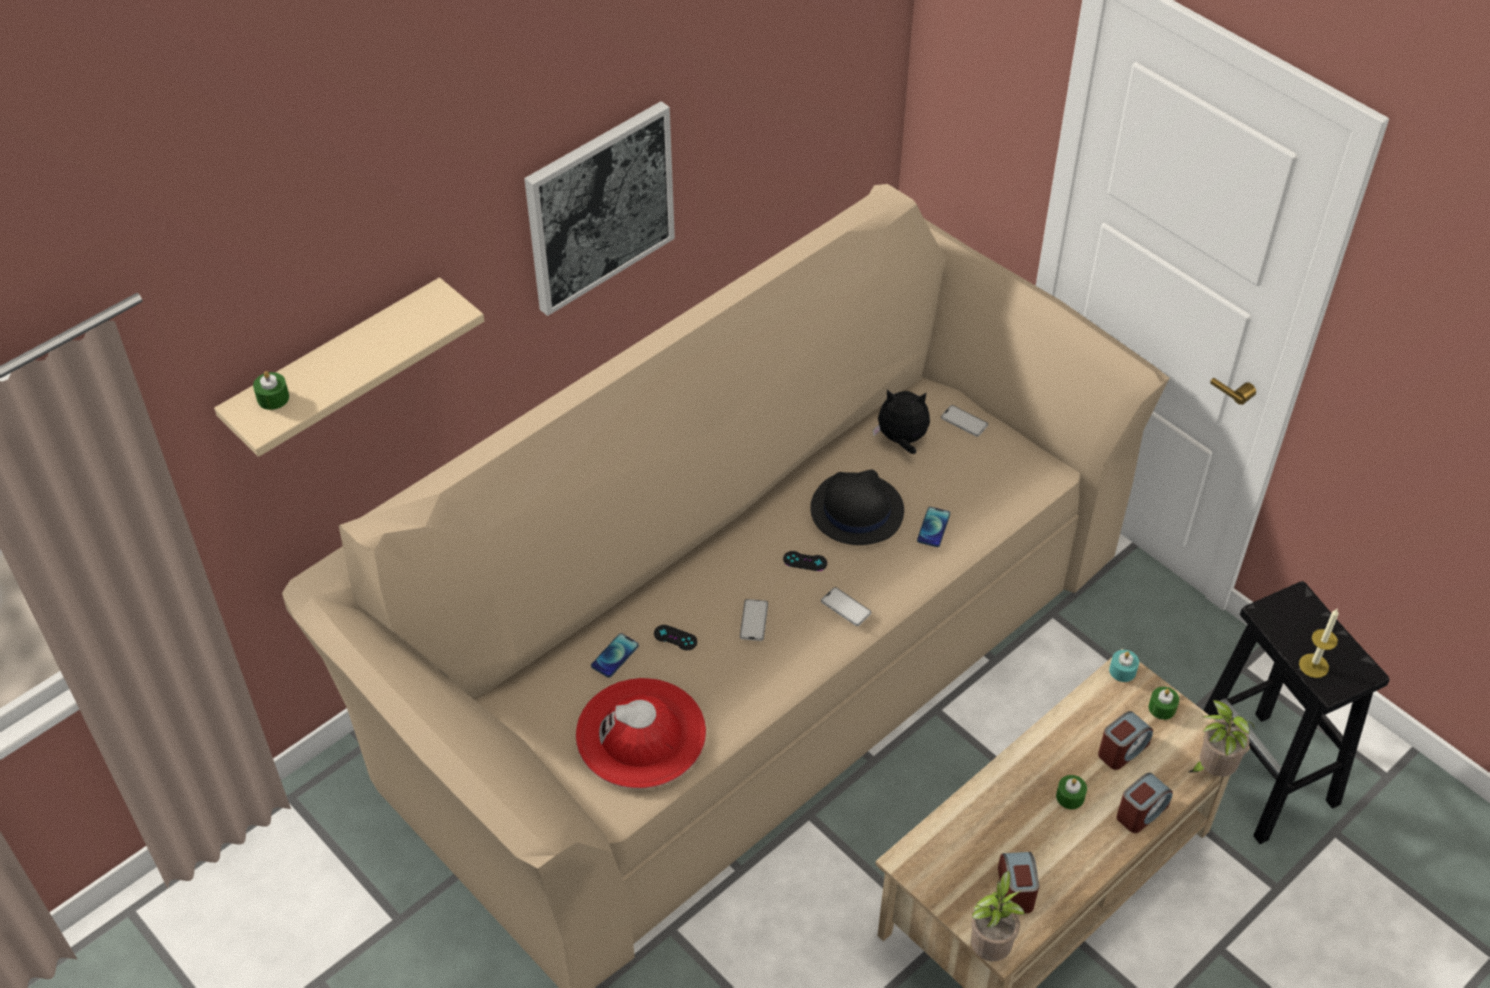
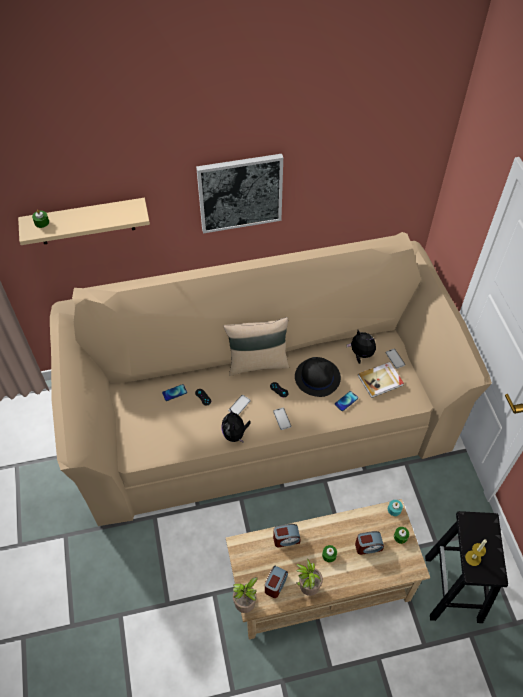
camera: 30 degrees right, 5 degrees up
red hat [576,678,706,789] -> none
alarm clock [1117,772,1173,833] -> alarm clock moved to [273,524,301,547]
potted plant [1189,700,1255,777] -> potted plant moved to [296,558,323,596]
none -> plush toy [222,409,251,443]
none -> beige pillow [223,317,289,376]
none -> book [358,362,404,398]

